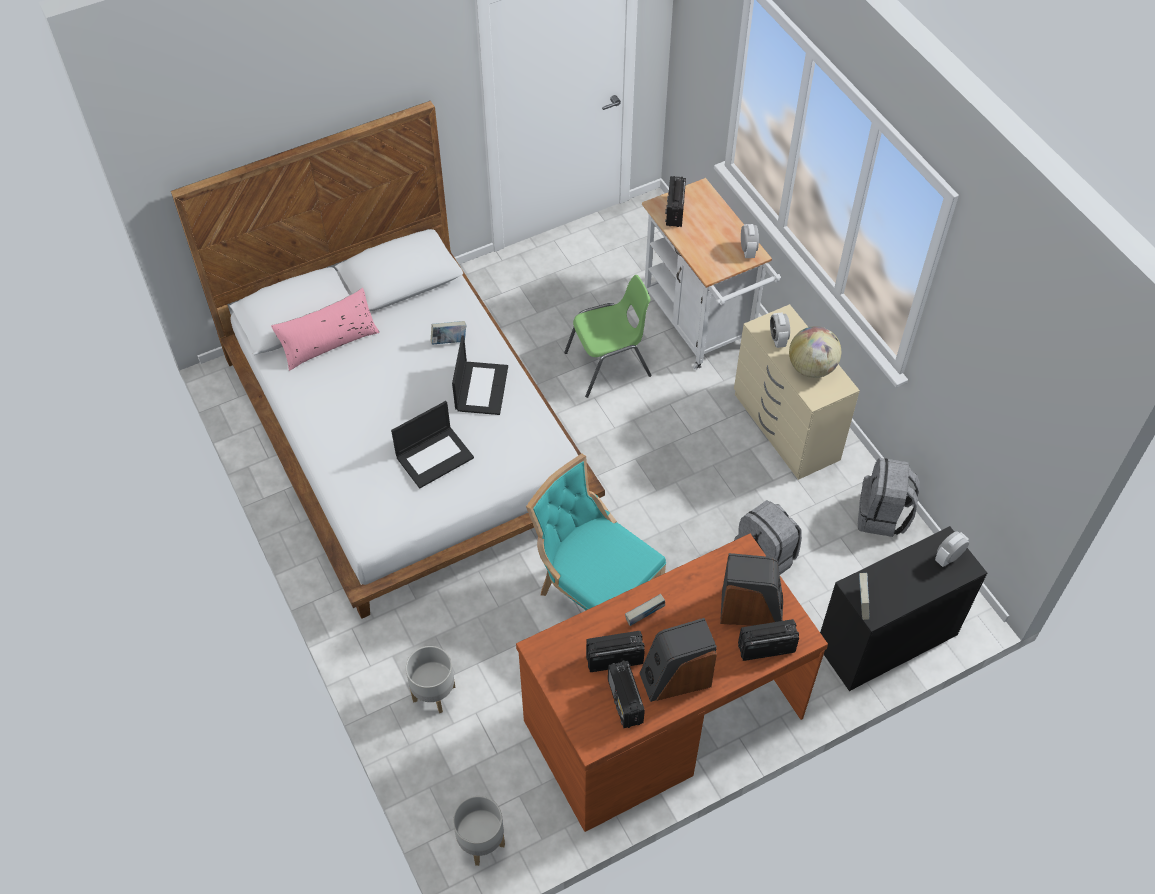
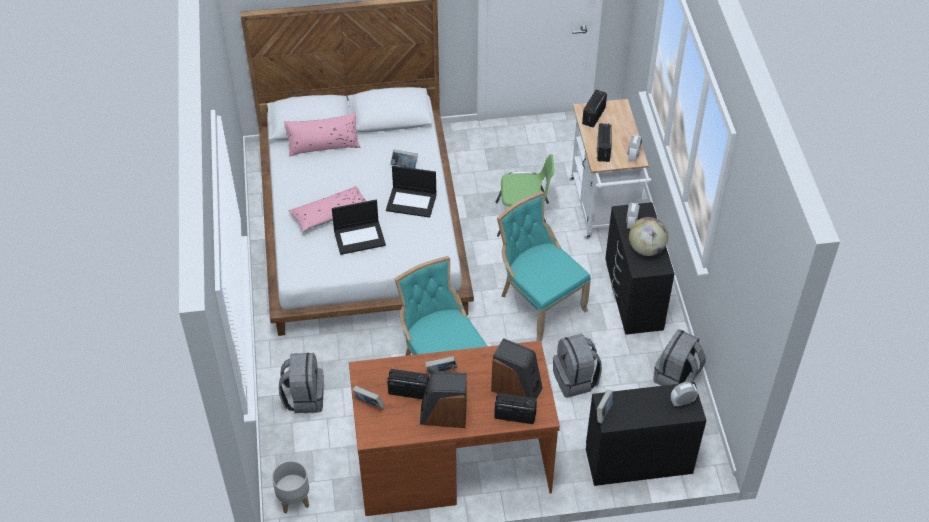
camera: 20 degrees right, 5 degrees down
grey planter [406,646,456,713] -> grey backpack [279,353,324,413]
laptop [452,335,508,415] -> laptop turned 75 degrees clockwise [386,165,436,218]
radio [608,660,645,728] -> radio moved to [597,123,612,162]
beige dresser [734,304,860,480] -> black dresser [605,202,675,335]
none -> pink pillow [289,186,366,232]
none -> book [353,385,385,409]
none -> turquoise chair [497,191,591,341]

